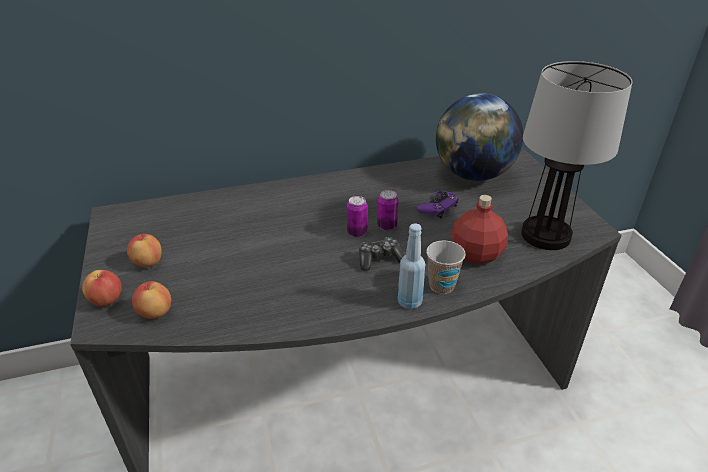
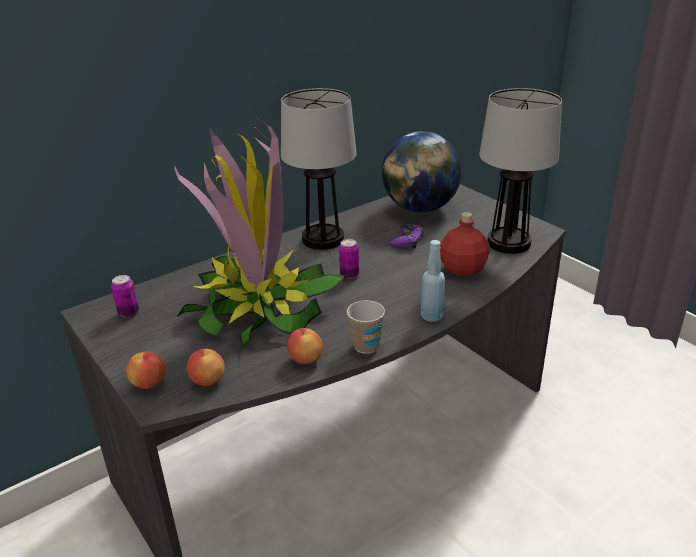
camera: 20 degrees left, 5 degrees down
apple [127,234,162,267] -> apple moved to [287,328,323,364]
game controller [359,237,405,271] -> none
can [377,190,398,231] -> can moved to [111,275,139,317]
cup [426,240,466,294] -> cup moved to [347,300,385,354]
none -> potted plant [174,118,344,348]
none -> table lamp [281,88,357,250]

